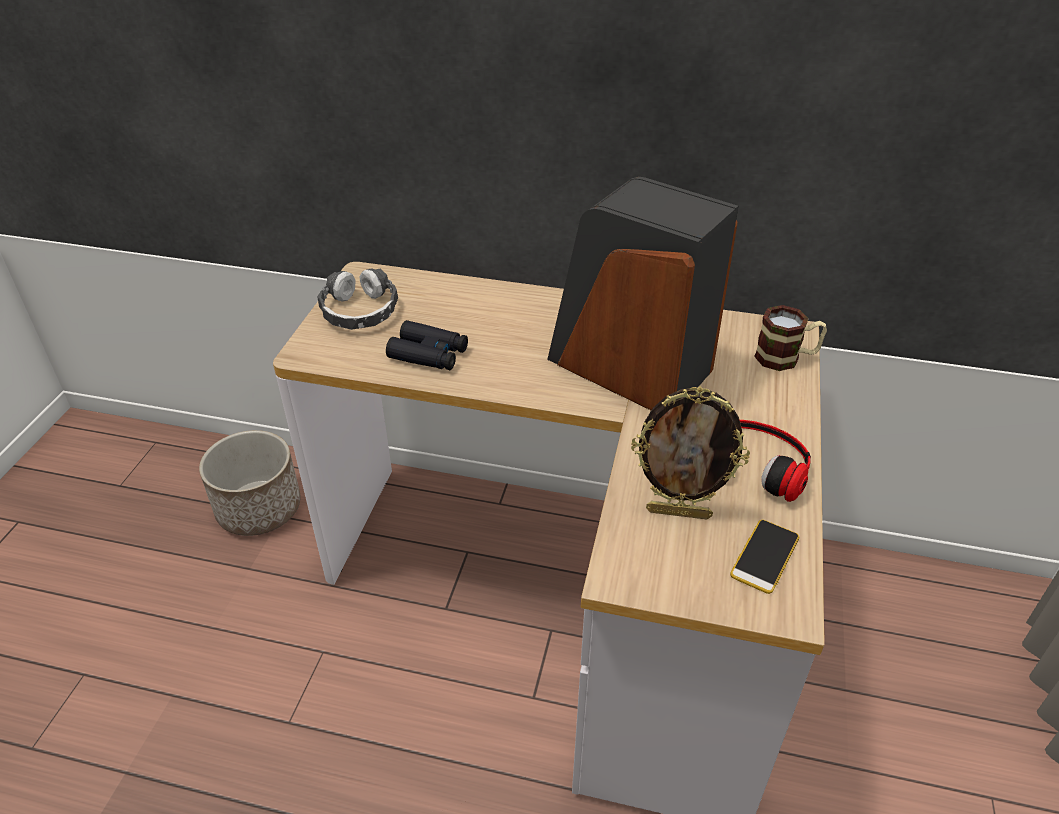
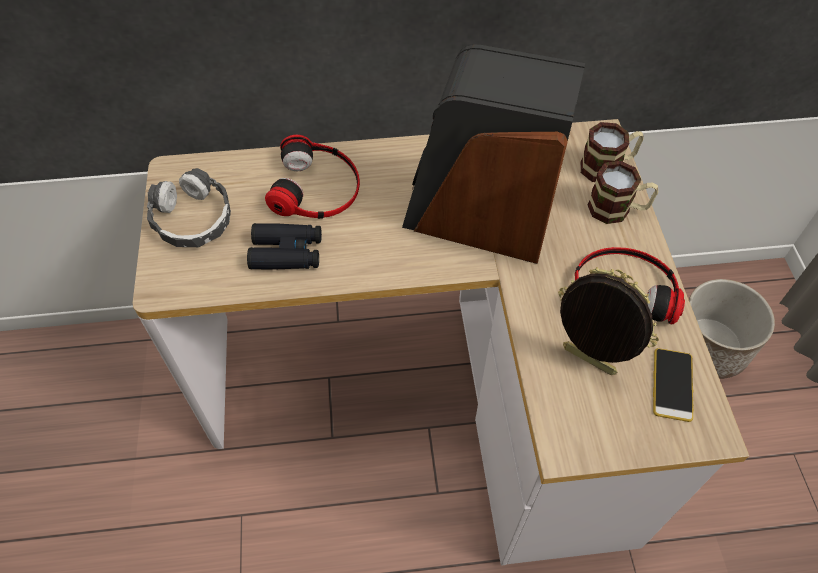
camera: 20 degrees left, 15 degrees up
planter [199,430,301,536] -> planter moved to [689,279,775,379]
picture frame [631,386,750,519] -> picture frame turned 135 degrees counterclockwise [558,267,659,375]
none -> headphones [265,135,360,219]
none -> mug [587,161,658,224]

